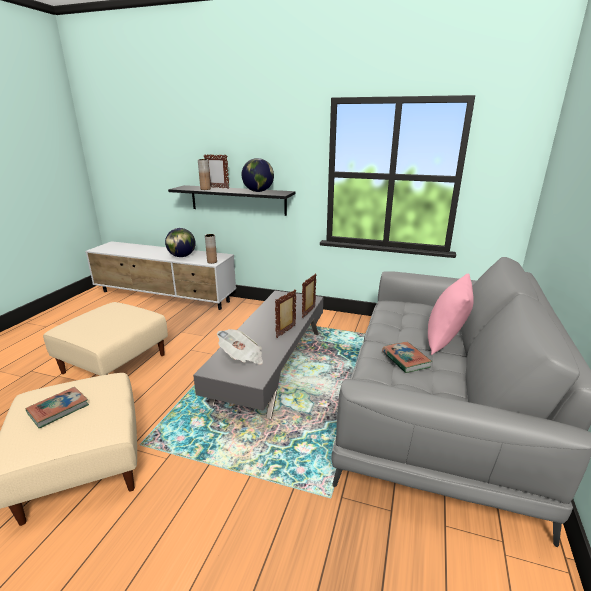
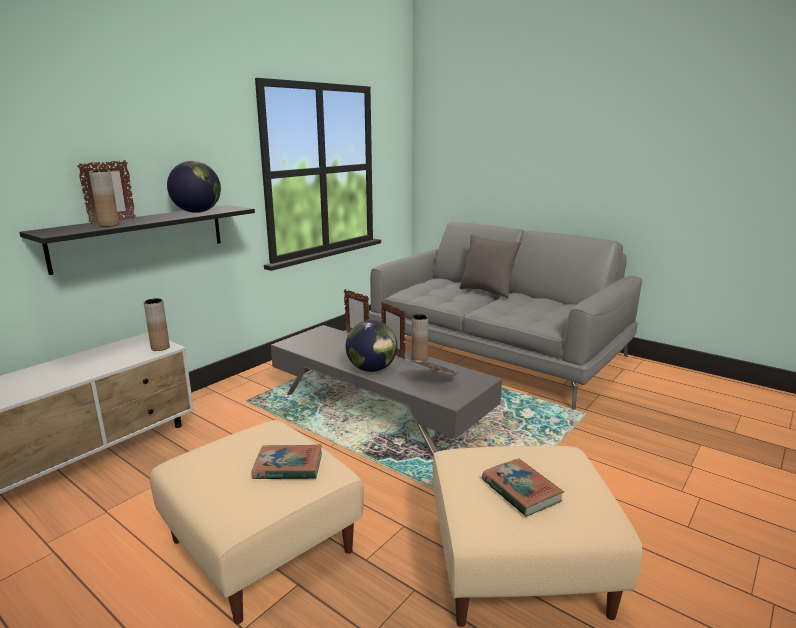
camera: 70 degrees left, 5 degrees down
globe [165,228,196,257] -> globe moved to [346,320,397,372]
book [382,342,432,373] -> book moved to [252,445,322,479]
pink pillow [428,274,474,355] -> grey pillow [460,234,521,299]
none -> brown vase [412,314,428,362]

